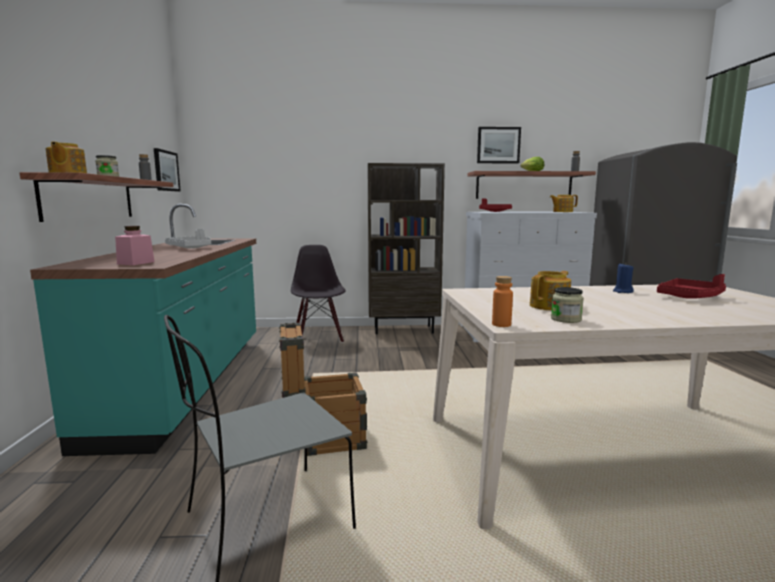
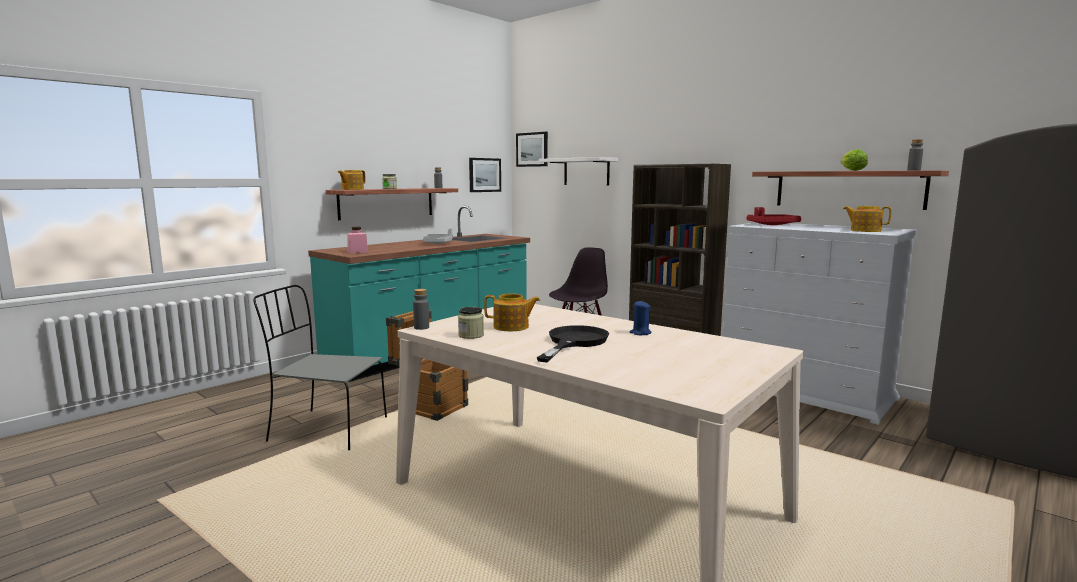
camera: 45 degrees right, 0 degrees up
picture [477,127,521,163] -> picture moved to [516,132,548,167]
orange bottle [492,276,513,327] -> grey bottle [413,289,429,330]
red tray [657,274,726,299] -> none
none -> black frying pan [537,325,609,362]
none -> white shelf [539,157,618,186]

